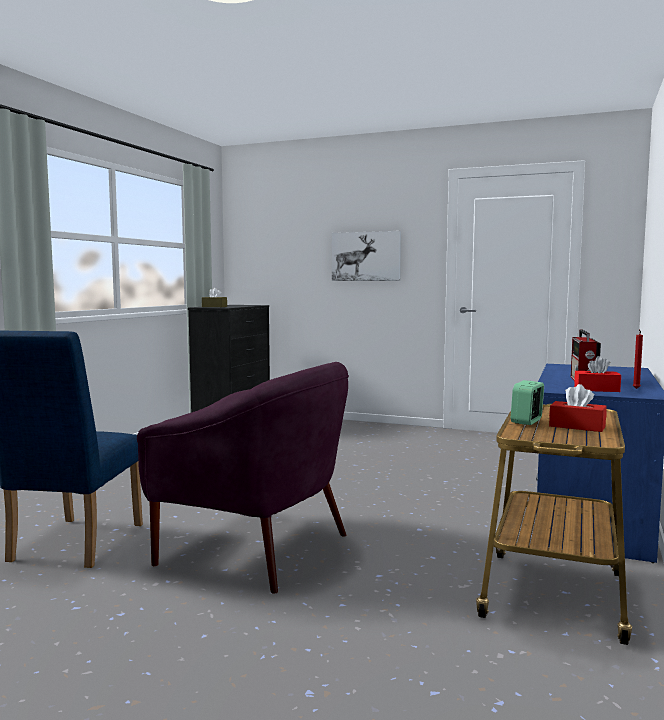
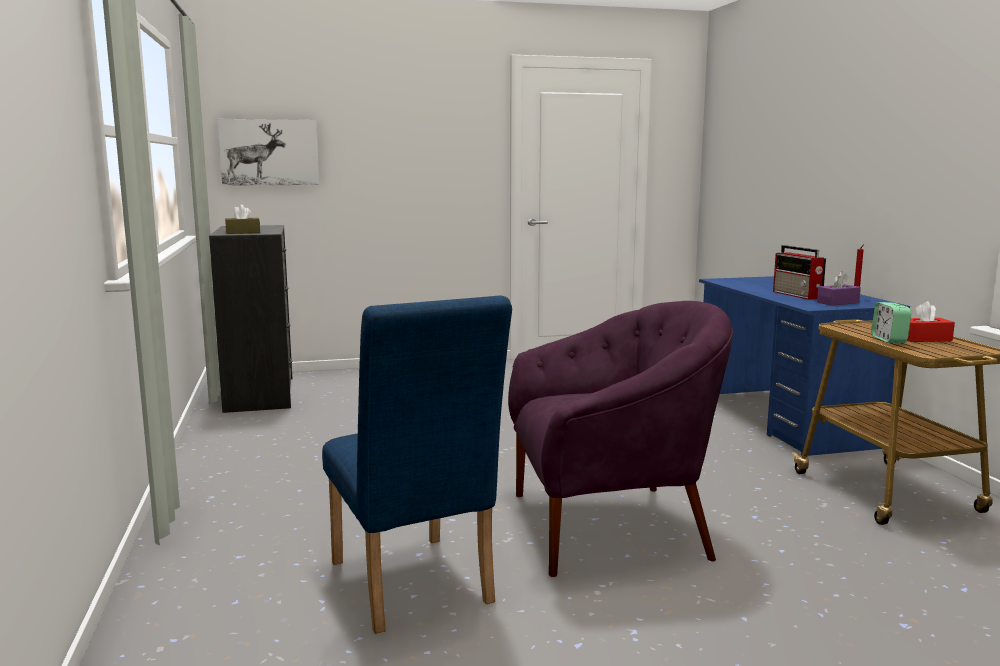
camera: 35 degrees left, 5 degrees up
picture [332,231,401,281] -> picture moved to [218,119,319,186]
red tissue box [574,356,621,392] -> purple tissue box [817,271,861,306]

